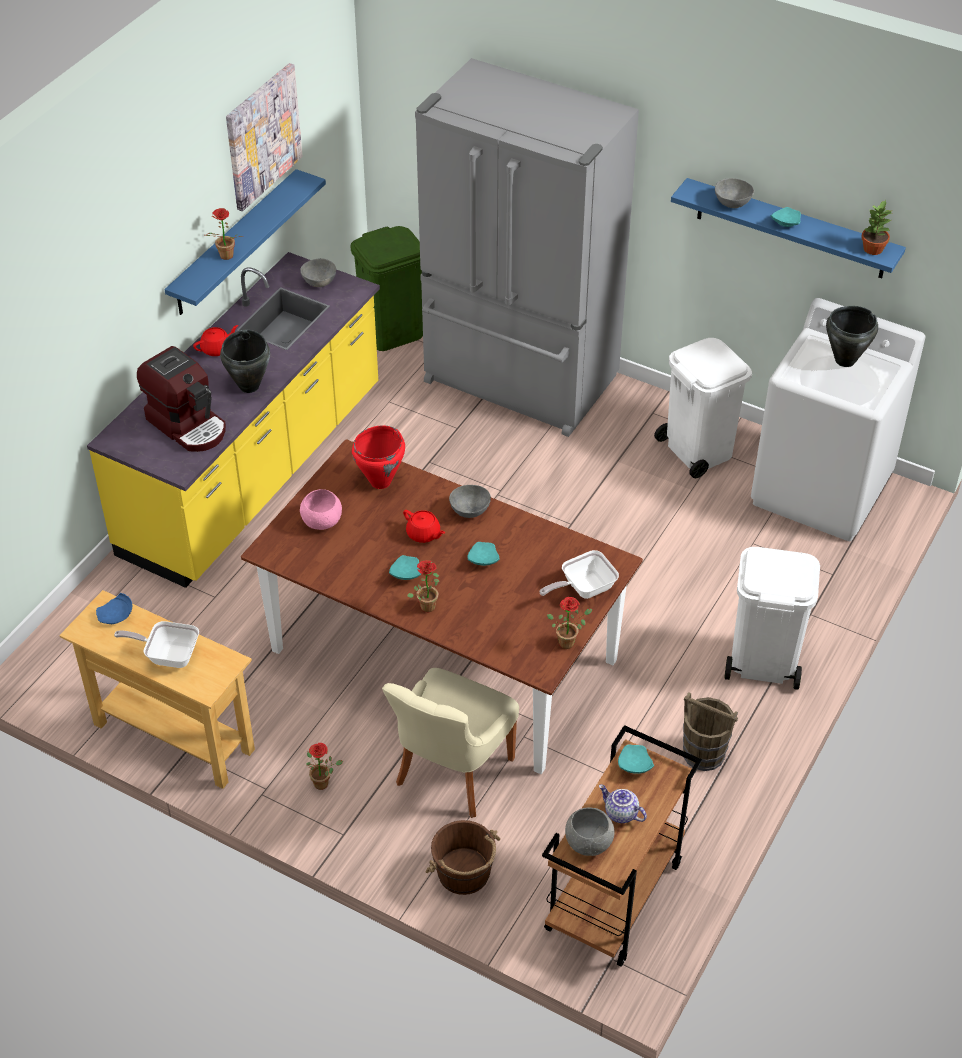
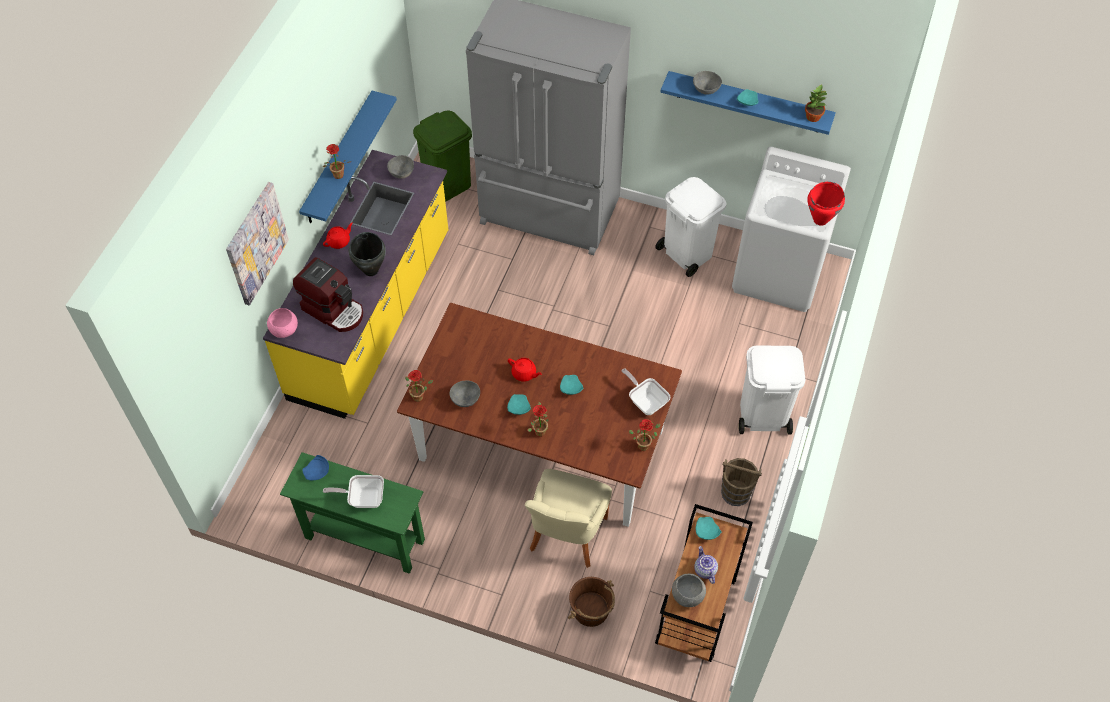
camera: 10 degrees left, 10 degrees up
beige console table [59,590,255,789] -> green console table [280,452,425,574]
picture [226,63,303,211] -> picture moved to [226,182,289,306]
pink bowl [300,489,342,530] -> pink bowl moved to [267,308,298,338]
potted plant [306,743,343,790] -> potted plant moved to [405,370,433,402]
red cooking pot [352,425,405,489] -> red cooking pot moved to [808,182,845,226]
grey bowl [449,485,491,518] -> grey bowl moved to [450,381,480,407]
frying pan [540,550,619,599] -> frying pan turned 90 degrees clockwise [621,368,671,415]
teapot [599,784,647,823] -> teapot turned 45 degrees clockwise [694,546,718,584]
black cooking pot [826,306,878,367] -> none

